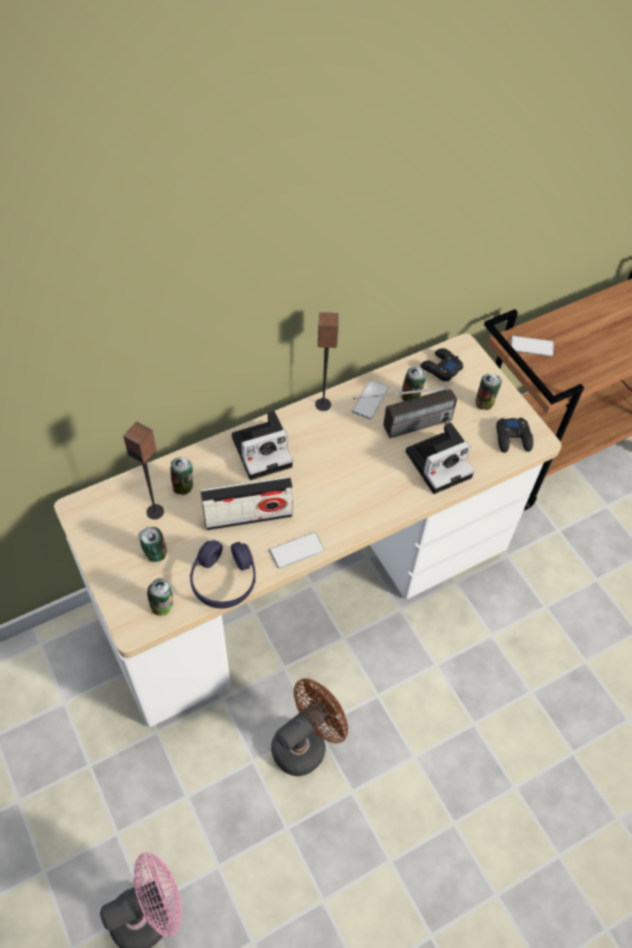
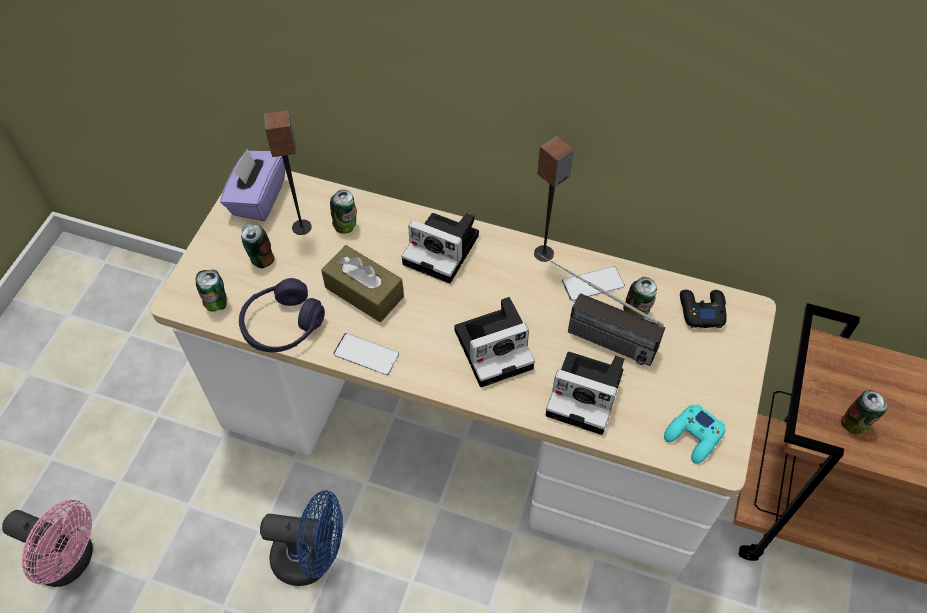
camera: 50 degrees right, 0 degrees up
radio [200,476,293,530] -> brown tissue box [321,245,404,322]
brown fan [271,678,348,776] -> blue fan [260,490,343,586]
can [475,374,502,410] -> can moved to [841,390,888,434]
black game controller [496,418,533,453] -> turquoise game controller [664,404,725,464]
phone [511,336,554,356] -> none
none -> purple tissue box [220,149,285,221]
none -> camera [454,297,535,387]

